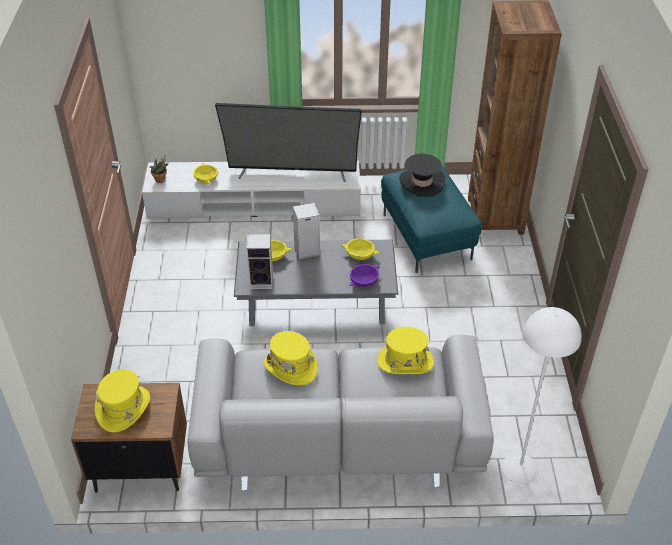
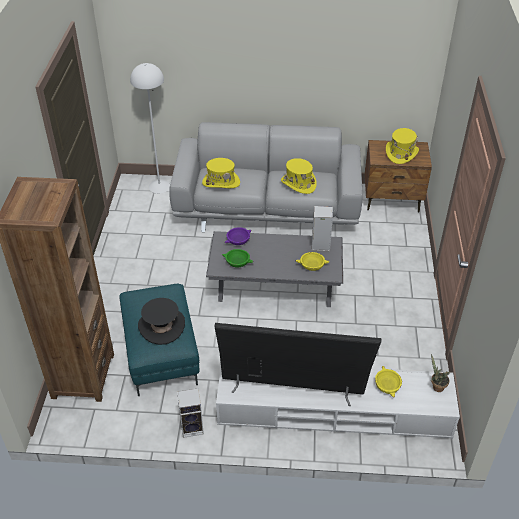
camera: 175 degrees left, 0 degrees up
speaker [293,203,320,260] -> speaker moved to [177,389,204,438]
yellow bowl [341,238,379,260] -> green bowl [222,249,254,267]

